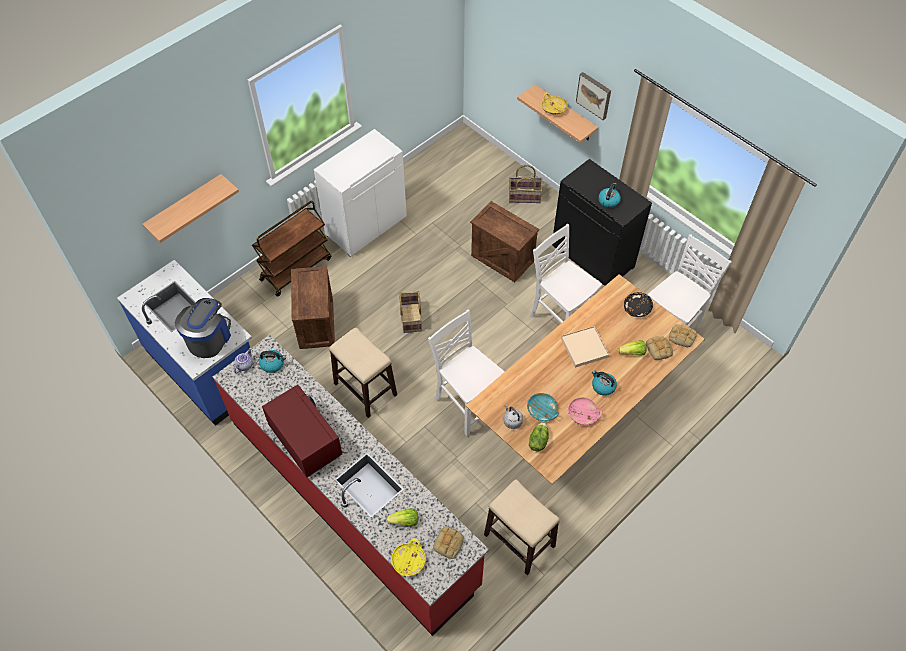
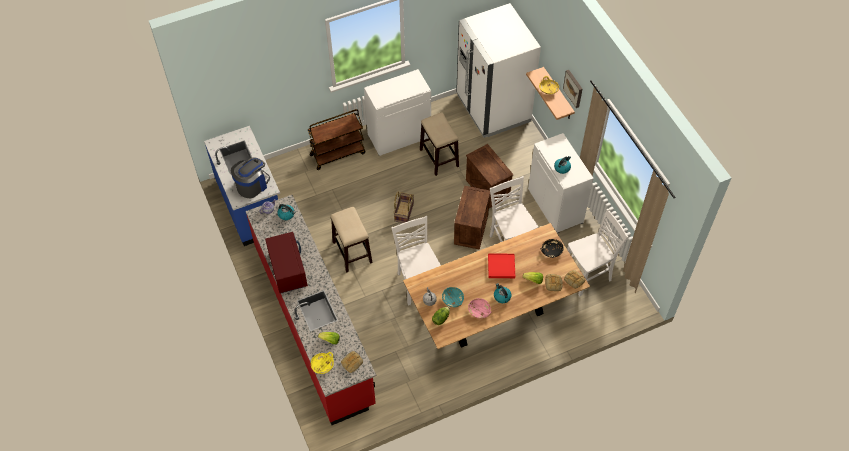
camera: 20 degrees right, 0 degrees up
shelf [143,174,239,243] -> none
crate [291,266,335,349] -> crate moved to [454,186,490,250]
stool [484,479,560,575] -> stool moved to [420,112,459,176]
basket [509,165,542,203] -> none
black cabinet [552,159,652,286] -> white cabinet [528,133,594,233]
beige tray [561,326,609,368] -> red tray [488,253,515,278]
none -> white fridge [456,3,541,138]

